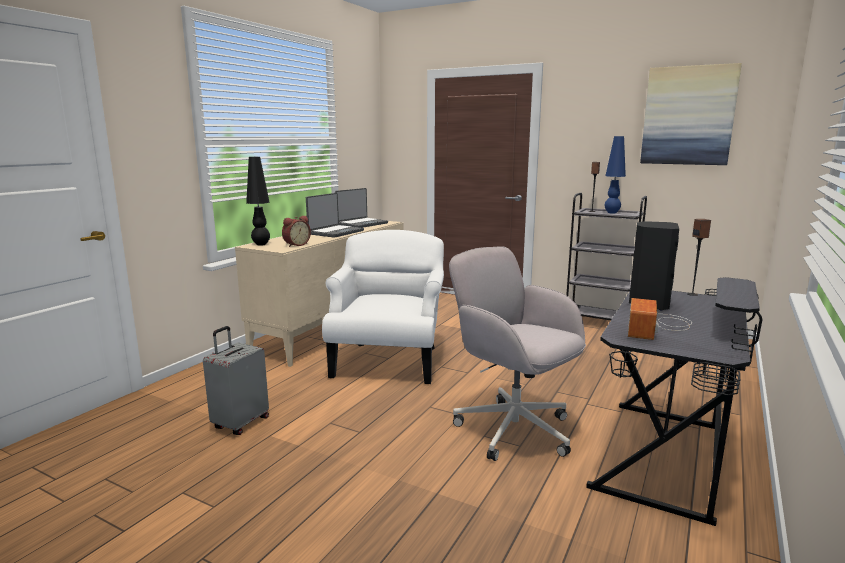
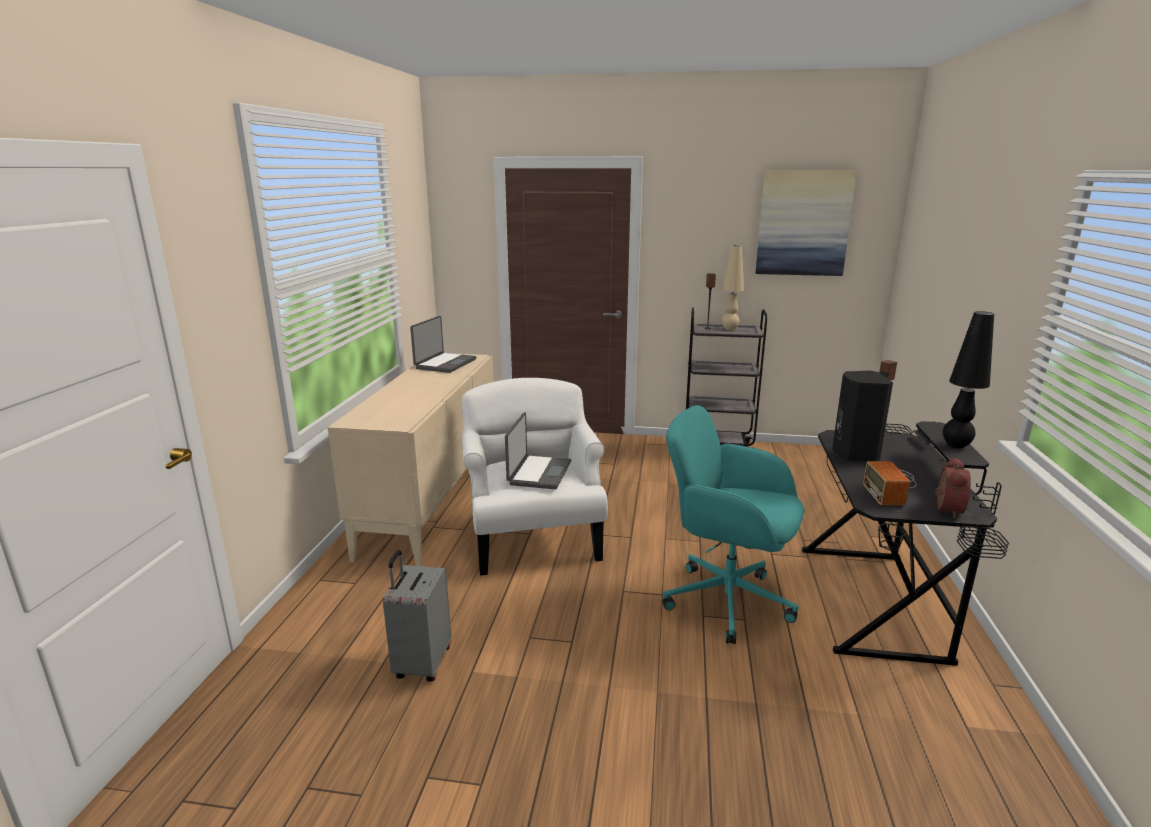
camera: 20 degrees left, 5 degrees up
black table lamp [246,157,270,246] -> black table lamp moved to [943,311,994,448]
alarm clock [282,216,311,247] -> alarm clock moved to [935,458,971,518]
laptop [306,193,364,238] -> laptop moved to [505,413,571,489]
grey office chair [449,246,586,461] -> turquoise office chair [662,405,804,644]
blue table lamp [604,136,626,214] -> beige table lamp [722,246,744,331]

